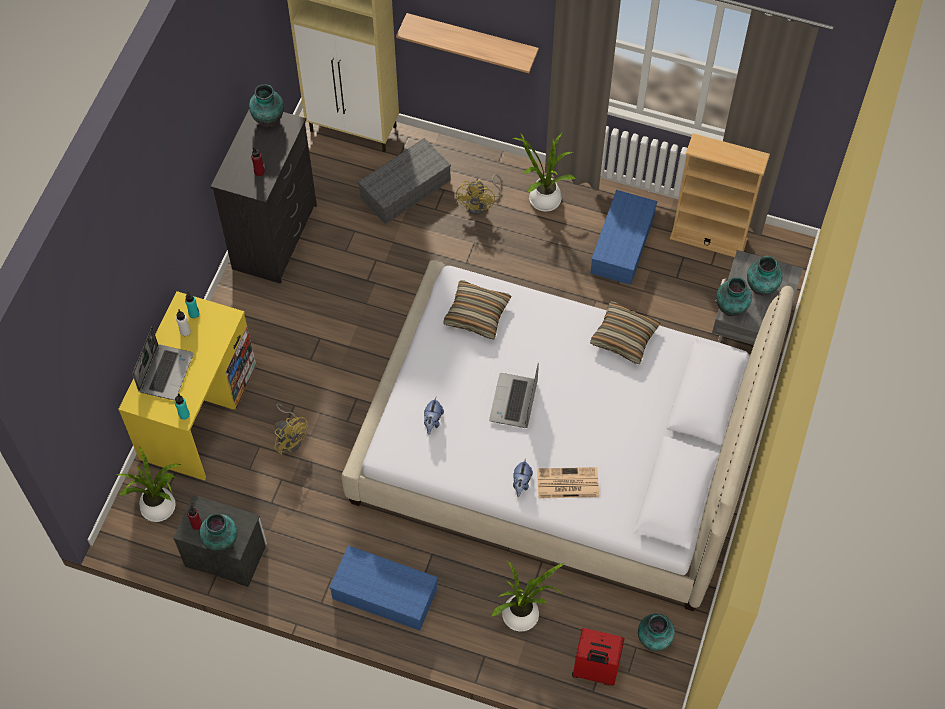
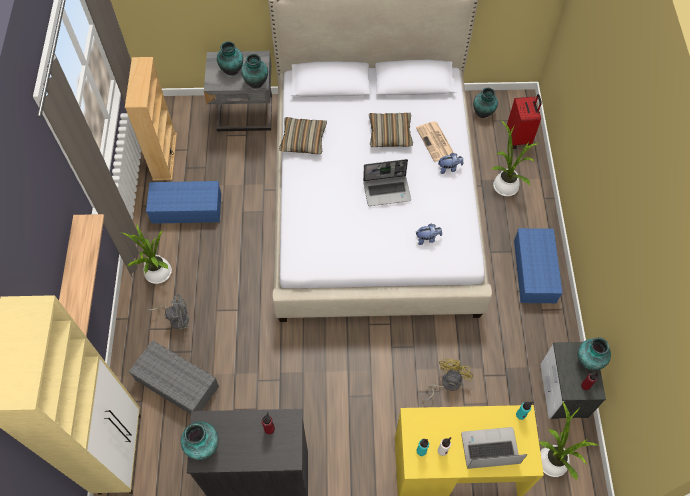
camera: 110 degrees left, 0 degrees up
pillow [443,280,511,339] -> pillow moved to [369,113,413,147]
yellow fan [456,174,502,215] -> grey fan [147,294,189,329]

